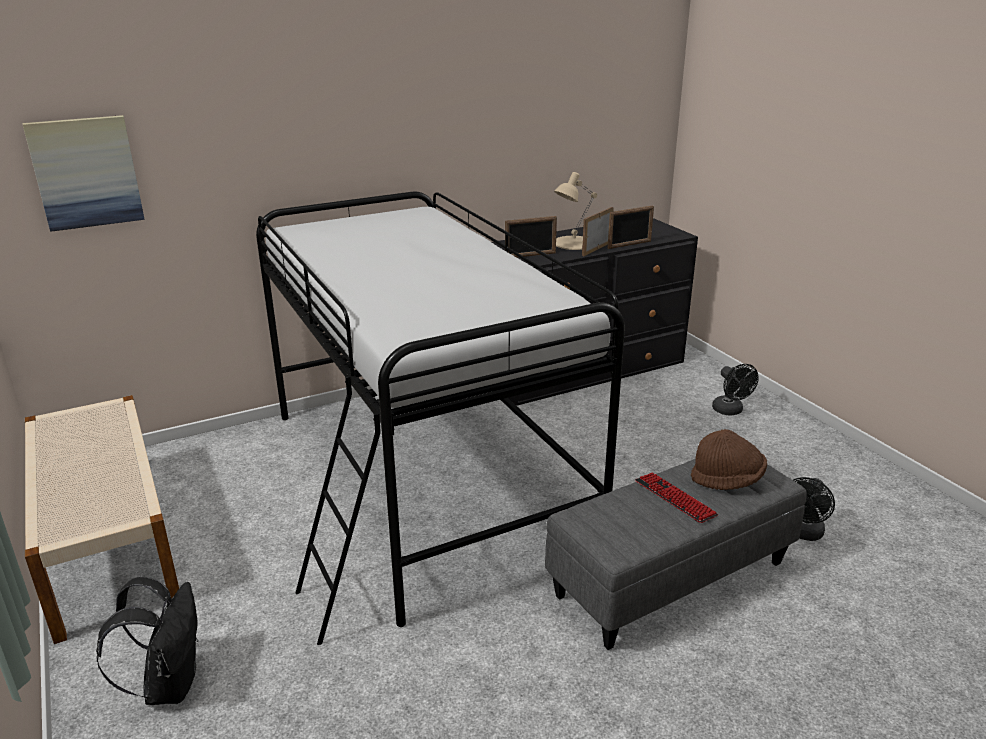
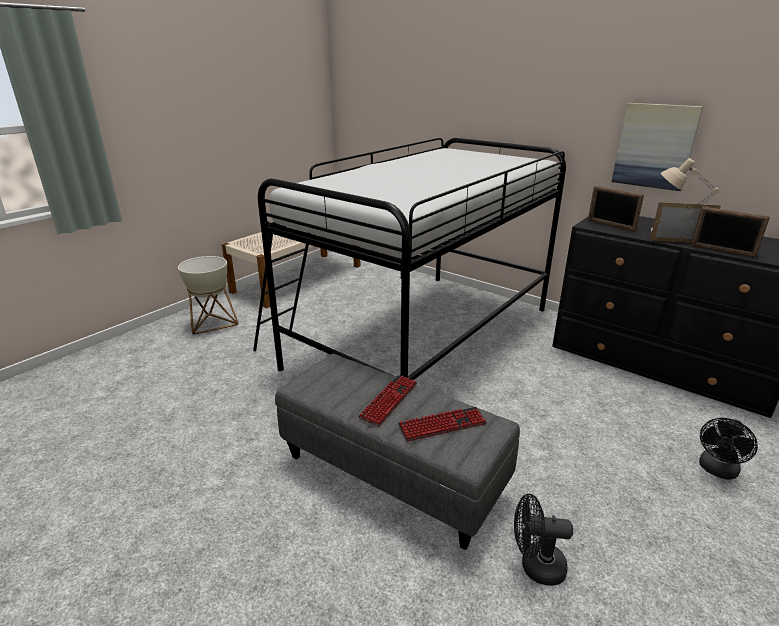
camera: 65 degrees right, 0 degrees up
picture [23,115,145,232] -> picture moved to [612,103,703,191]
black backpack [96,577,198,705] -> planter [178,256,238,334]
brown hat [691,429,767,490] -> keyboard [398,407,487,442]

